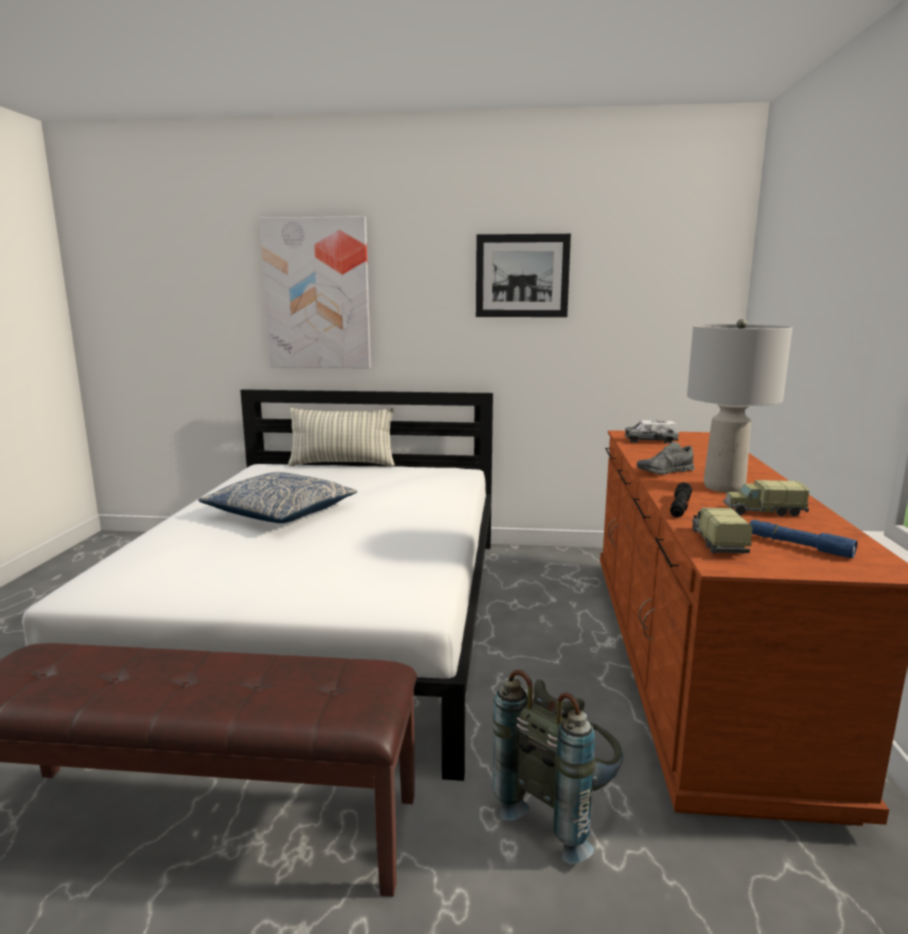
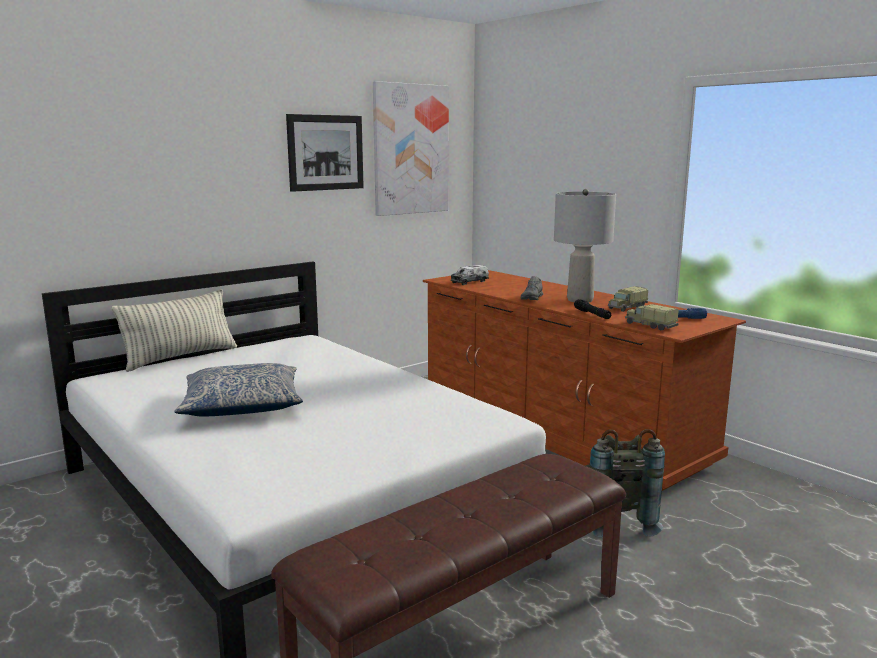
camera: 45 degrees left, 0 degrees up
picture [259,216,371,368] -> picture moved to [373,81,449,216]

